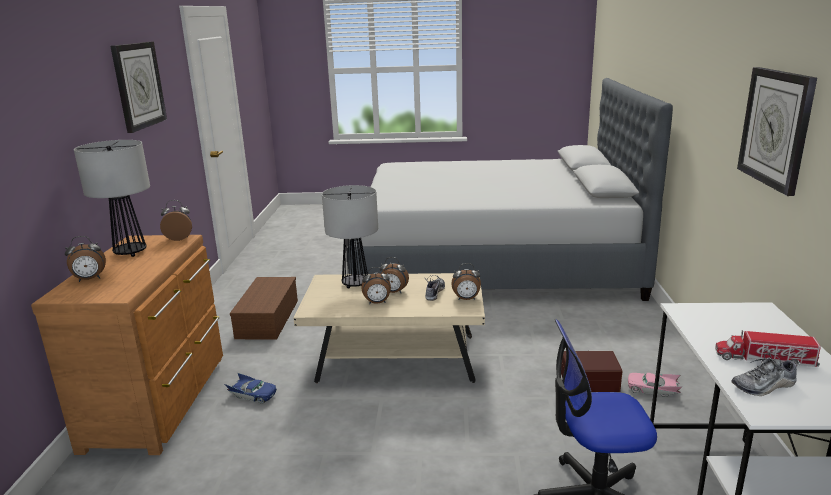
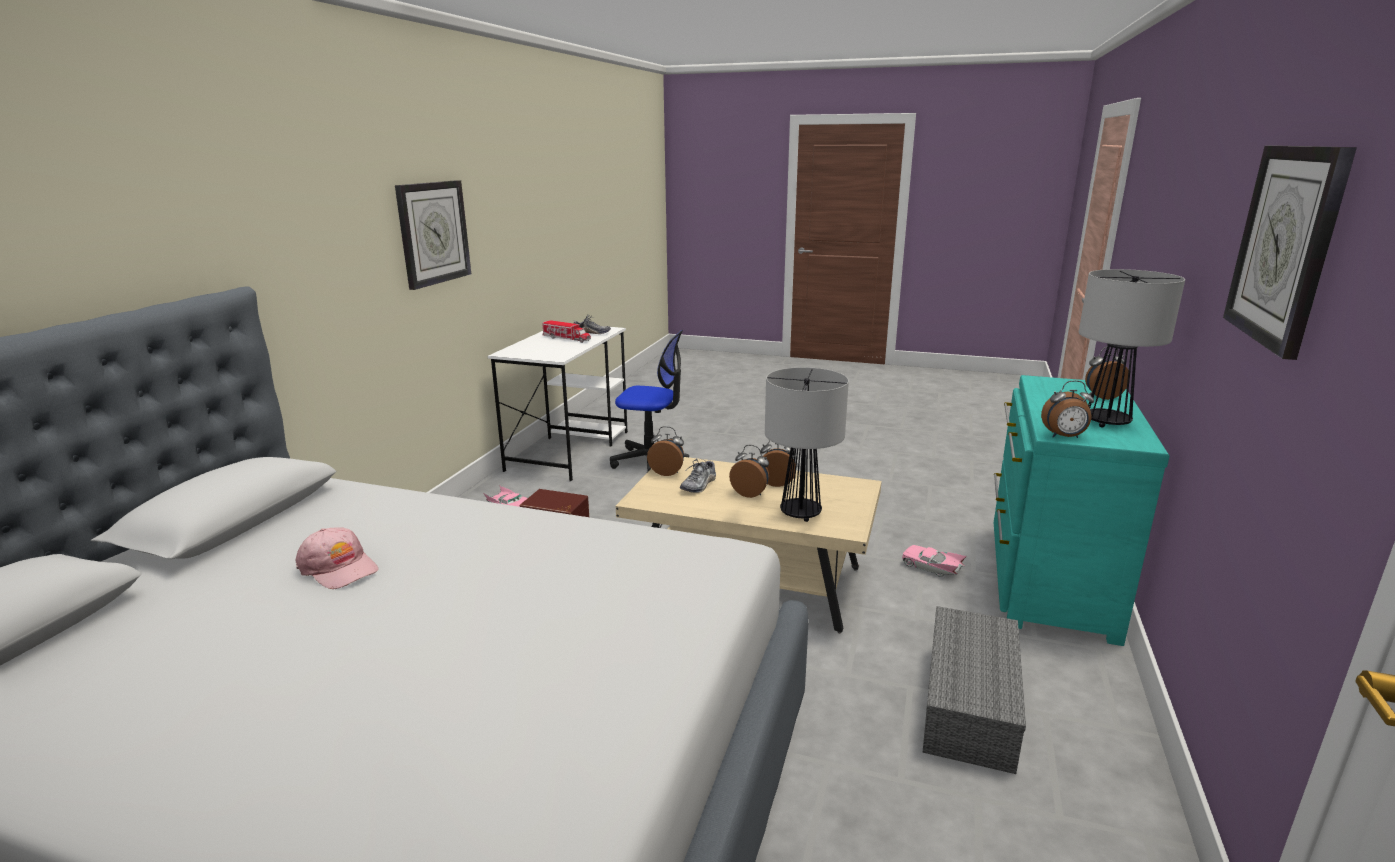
camera: 165 degrees left, 0 degrees up
brown dresser [31,235,223,455] -> turquoise dresser [994,375,1170,646]
blue toy car [225,373,276,404] -> pink toy car [902,545,967,577]
brown storage box [230,277,298,339] -> grey storage box [922,606,1026,774]
none -> pink cap [296,527,379,589]

